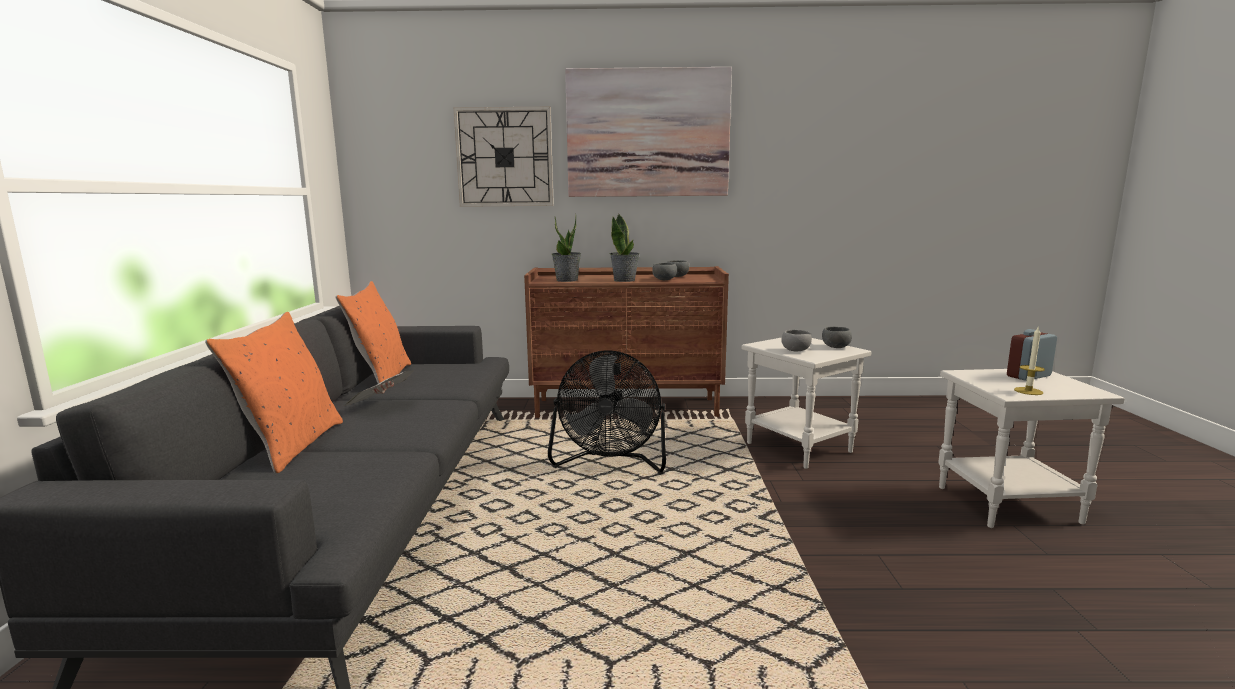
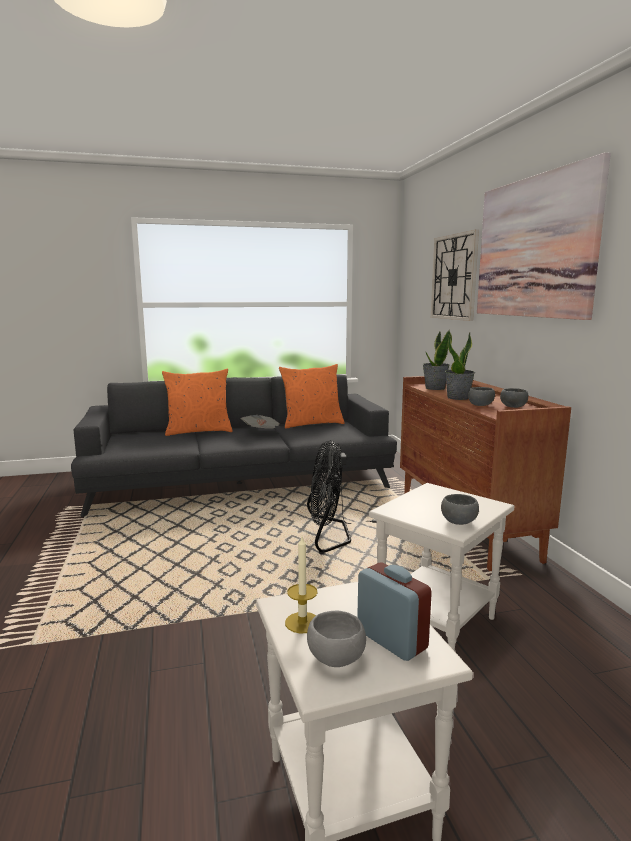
camera: 75 degrees right, 0 degrees up
grey bowl [781,330,812,351] -> grey bowl moved to [307,611,366,667]

